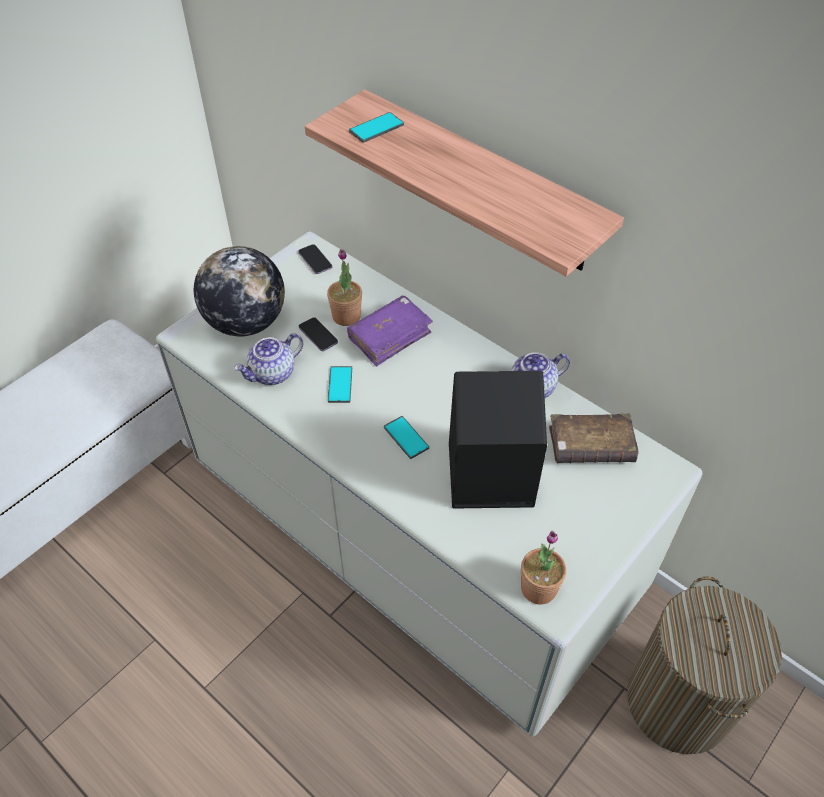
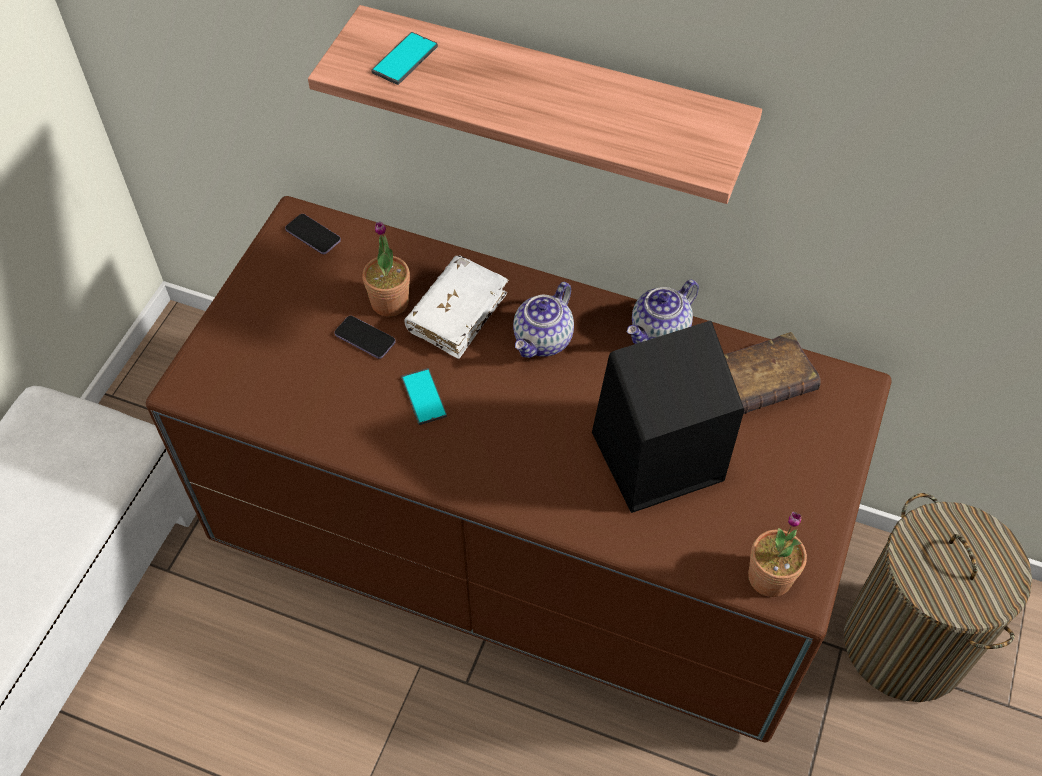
camera: 20 degrees left, 5 degrees up
white dresser [156,231,702,736] -> brown dresser [146,196,892,742]
globe [194,246,285,337] -> none
teapot [234,333,303,385] -> teapot moved to [513,282,574,358]
purple book [347,296,433,366] -> white book [404,256,509,359]
phone [384,416,429,459] -> none

